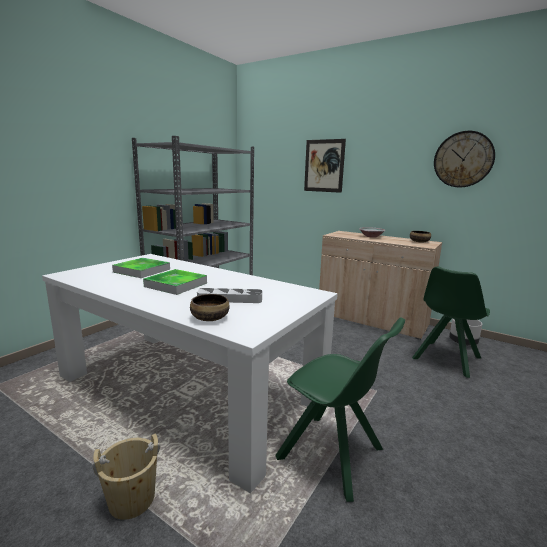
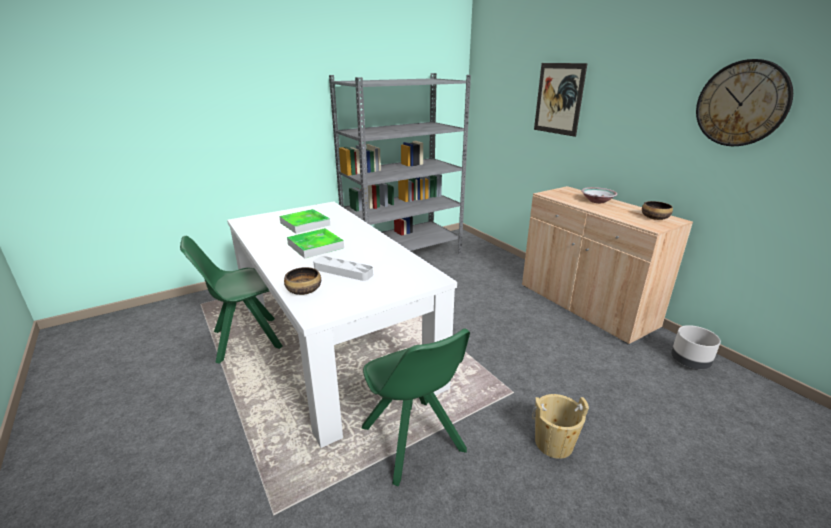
camera: 25 degrees right, 10 degrees up
beige bucket [92,434,160,520] -> beige bucket moved to [532,394,589,459]
green chair [412,267,490,378] -> green chair moved to [180,236,283,364]

